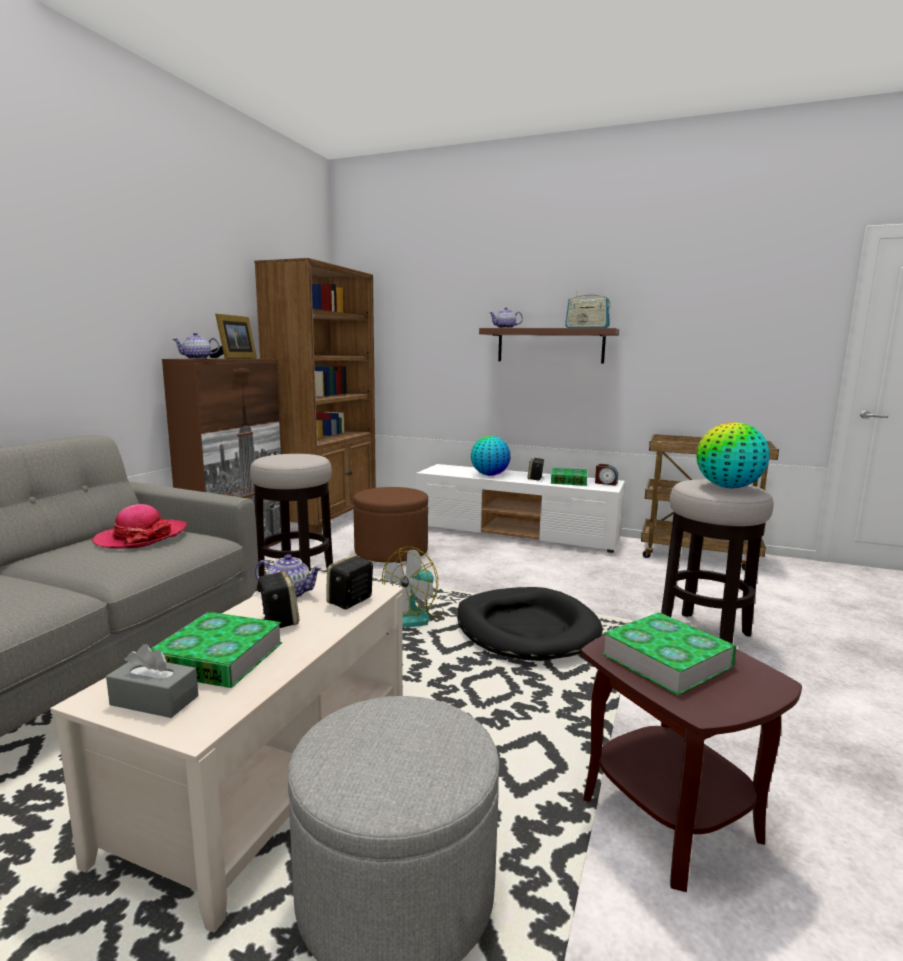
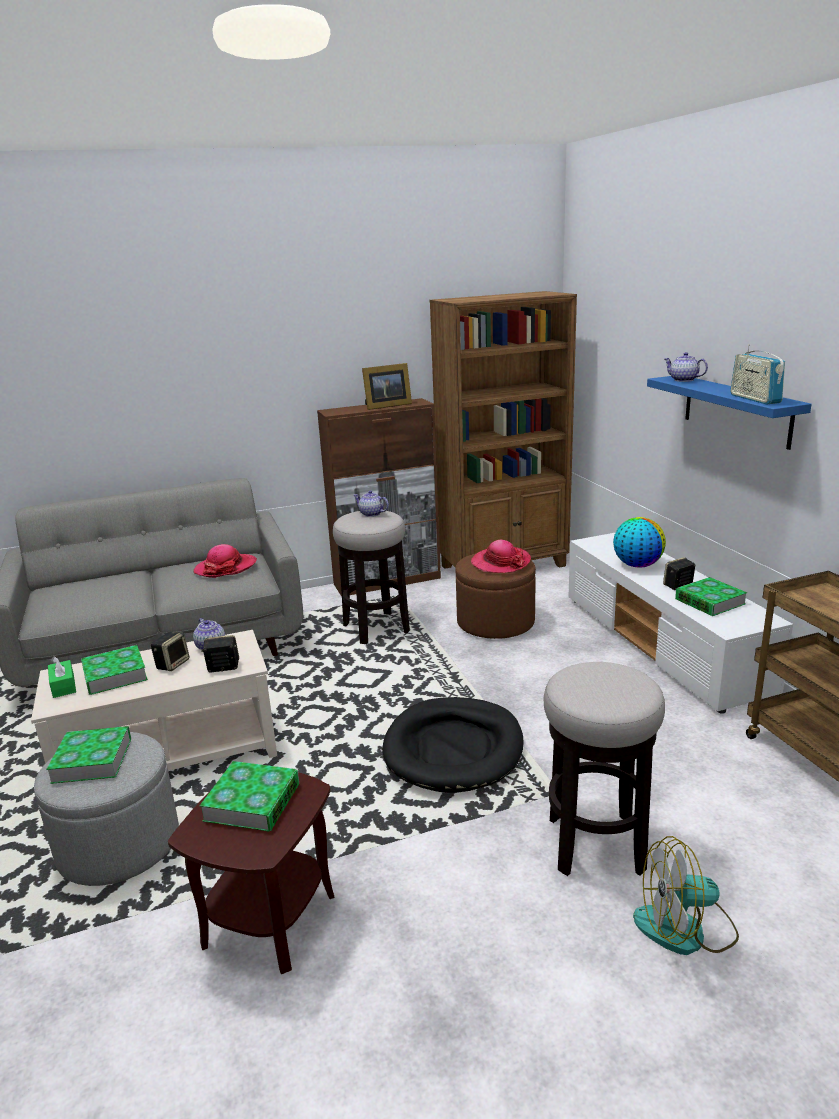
camera: 50 degrees right, 10 degrees up
grey tissue box [106,644,199,718] -> green tissue box [48,656,76,698]
teapot [172,333,220,359] -> teapot moved to [354,491,389,517]
fan [382,547,444,627] -> fan moved to [633,836,739,955]
brown shelf [479,328,619,363] -> blue shelf [647,376,812,450]
alarm clock [595,464,618,486] -> none
globe [696,422,770,488] -> none
none -> book [46,726,131,784]
none -> hat [471,540,531,573]

